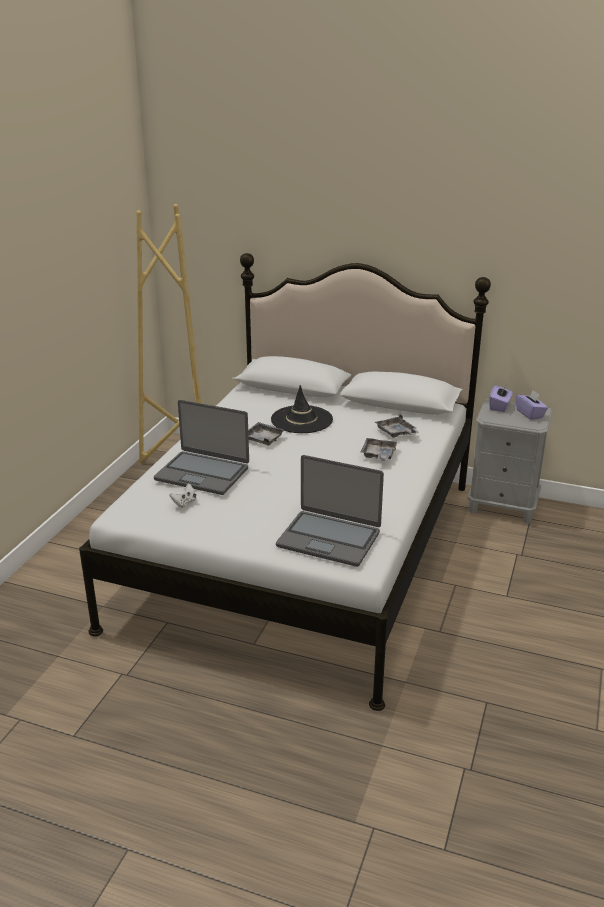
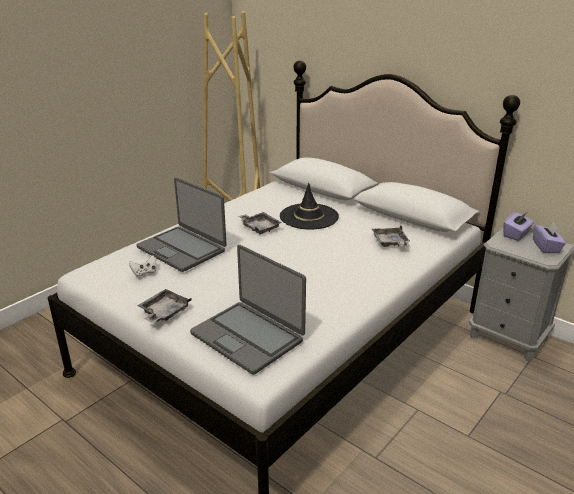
camera: 20 degrees right, 0 degrees up
grey tray [361,438,397,461] -> grey tray moved to [137,289,192,323]

